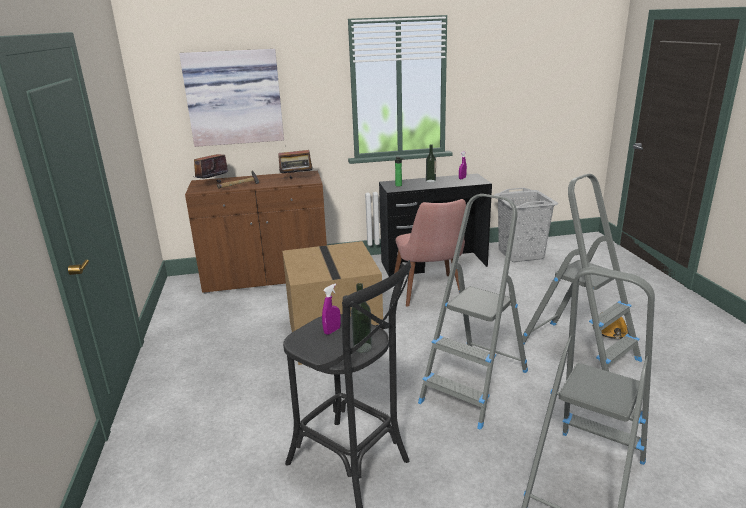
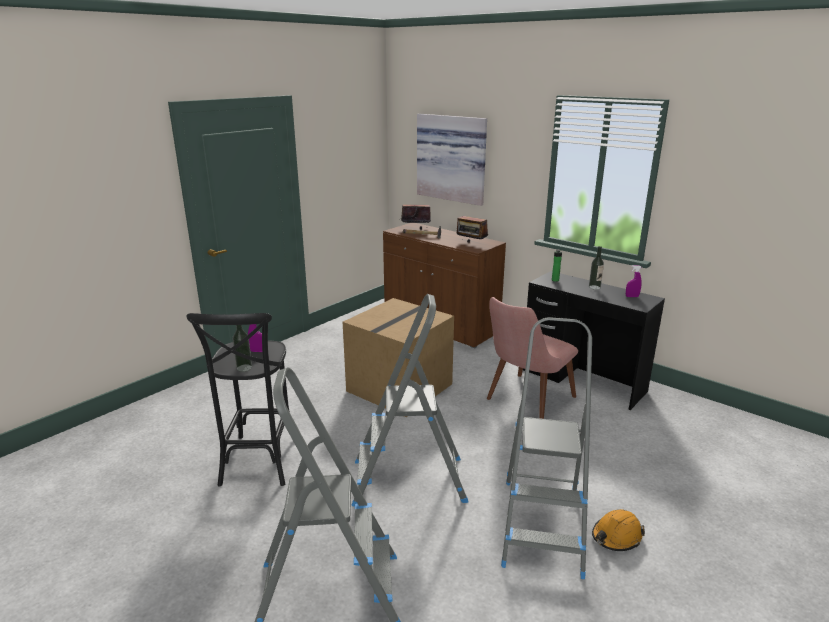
camera: 50 degrees right, 0 degrees up
grey laundry basket [494,188,558,262] -> none

